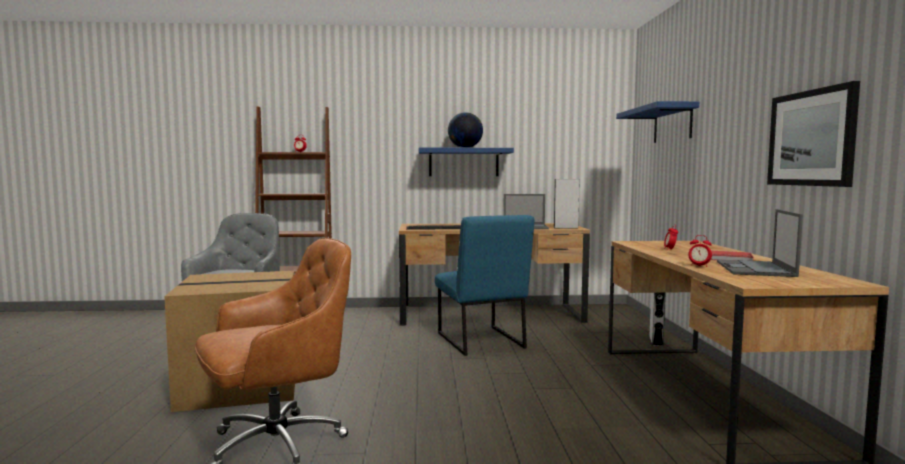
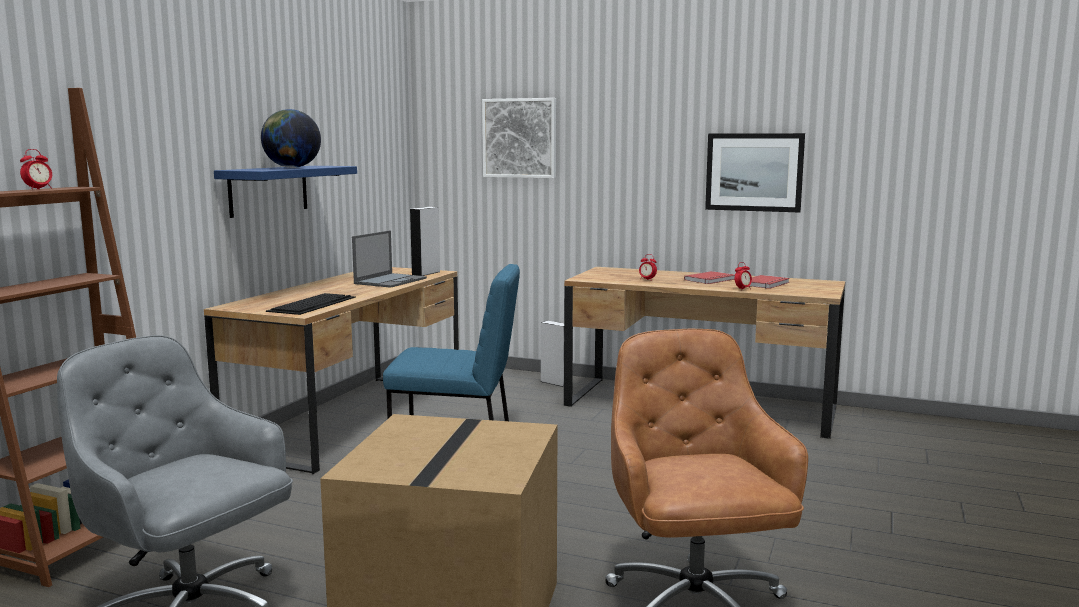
camera: 65 degrees left, 5 degrees up
blue shelf [616,101,699,143] -> picture [482,98,556,178]
laptop [717,209,803,277] -> red book [750,275,790,289]

